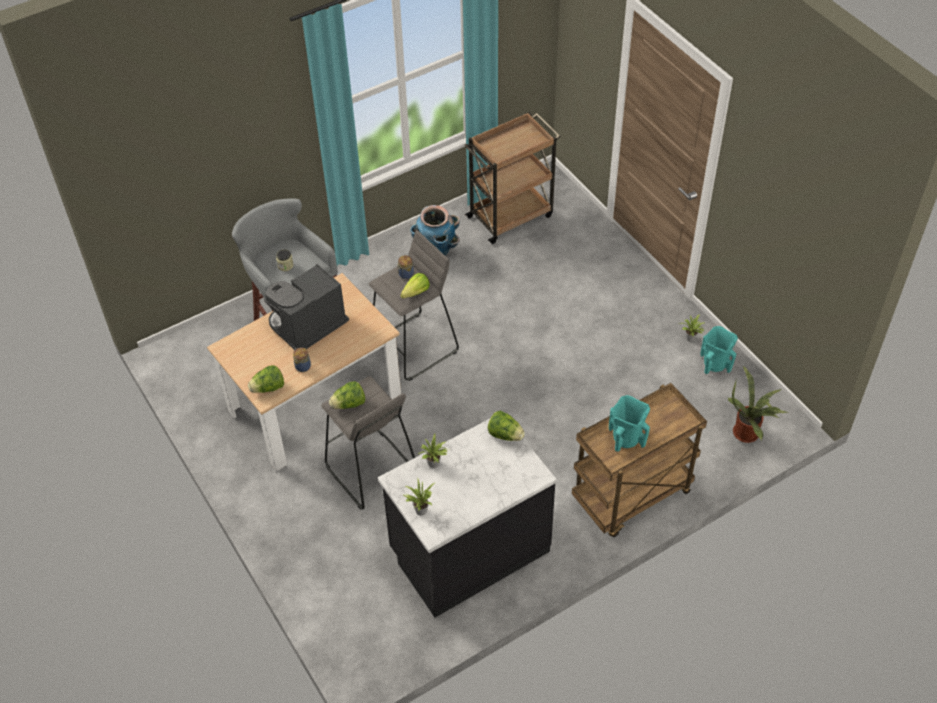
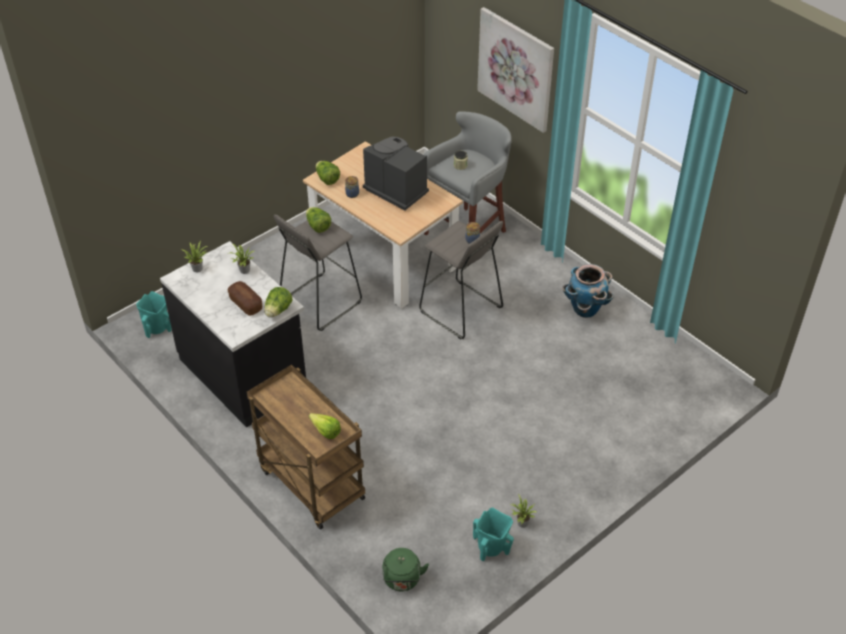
camera: 80 degrees right, 5 degrees down
lettuce [400,273,430,299] -> lettuce moved to [309,413,341,439]
brown cart [464,112,560,244] -> none
turquoise vase [609,395,650,452] -> turquoise vase moved to [136,291,172,338]
potted plant [728,366,788,443] -> green kettle [383,548,429,591]
none -> bread [228,281,262,316]
none -> picture [477,7,554,133]

